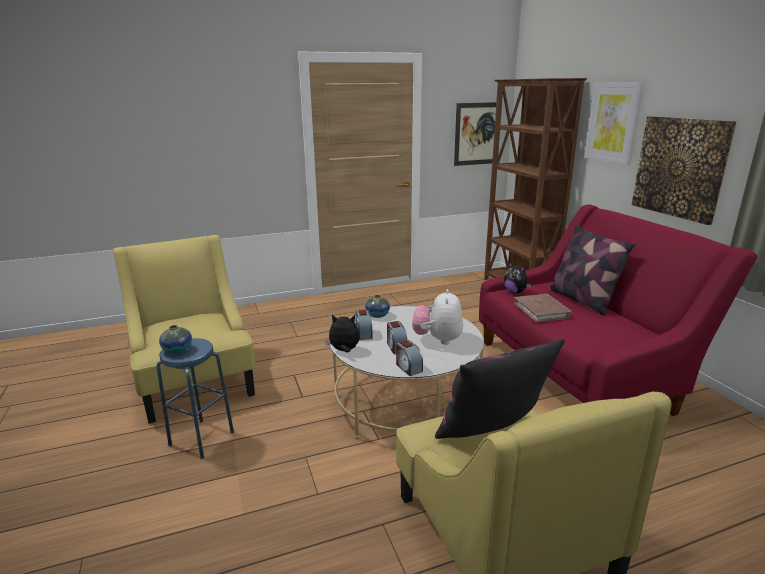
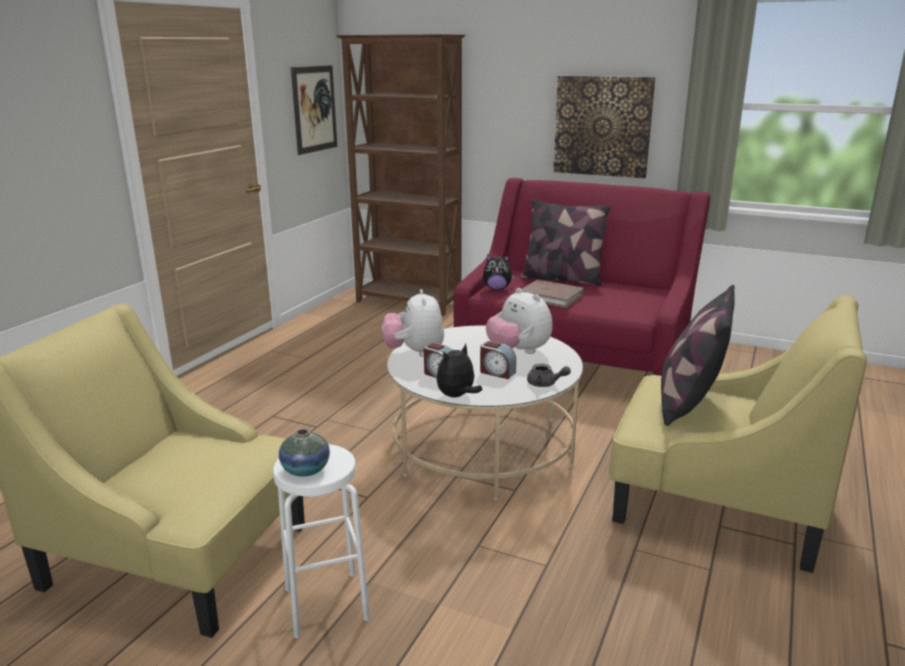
camera: 45 degrees left, 0 degrees up
blue stool [157,338,234,459] -> white stool [273,444,370,639]
vase [365,295,390,318] -> plush toy [382,289,444,357]
alarm clock [396,340,423,376] -> grey teapot [527,364,571,387]
picture [584,82,644,165] -> none

